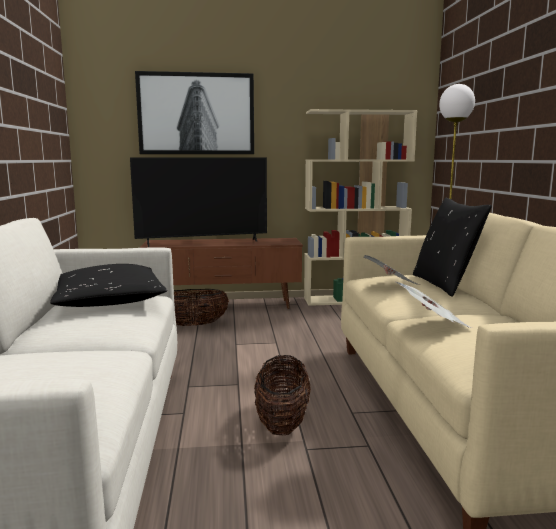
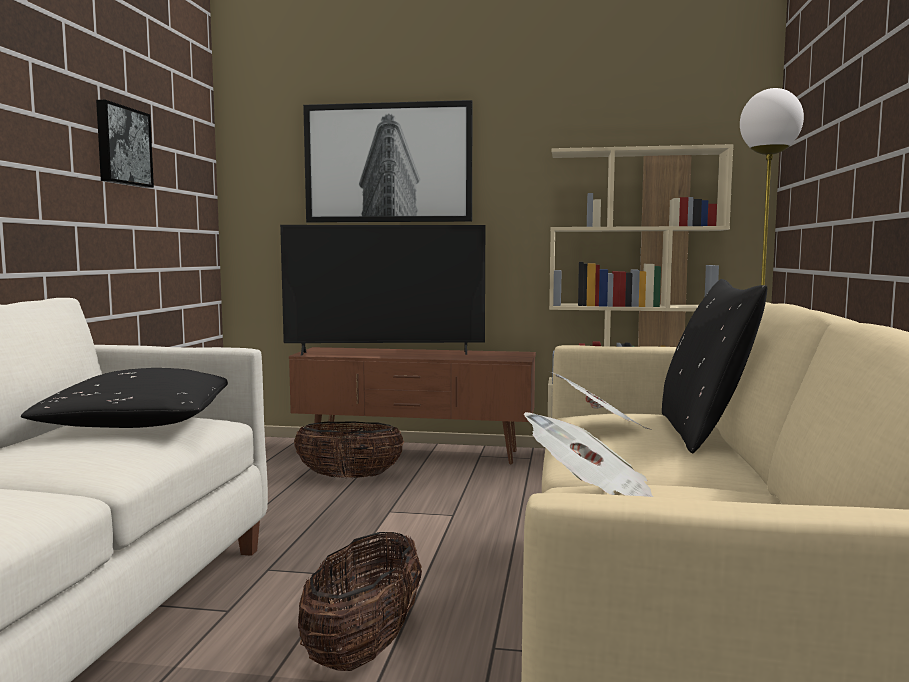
camera: 15 degrees right, 5 degrees down
none -> picture [96,100,154,188]

